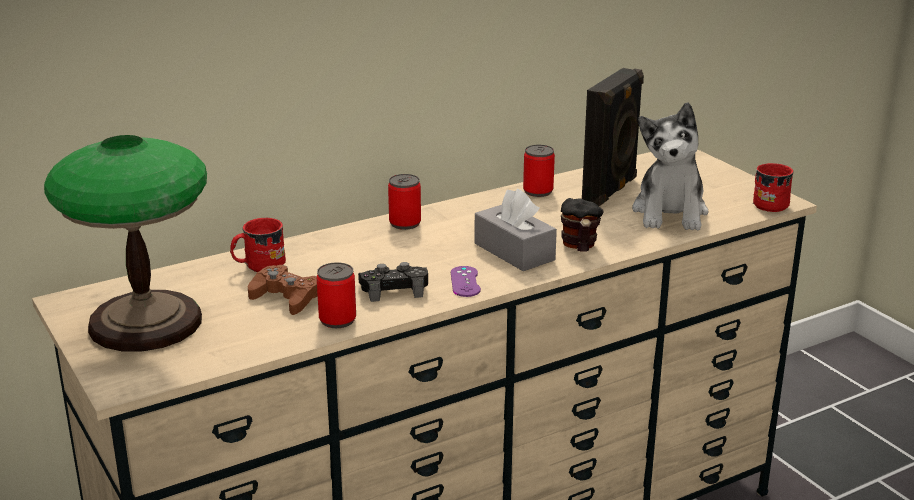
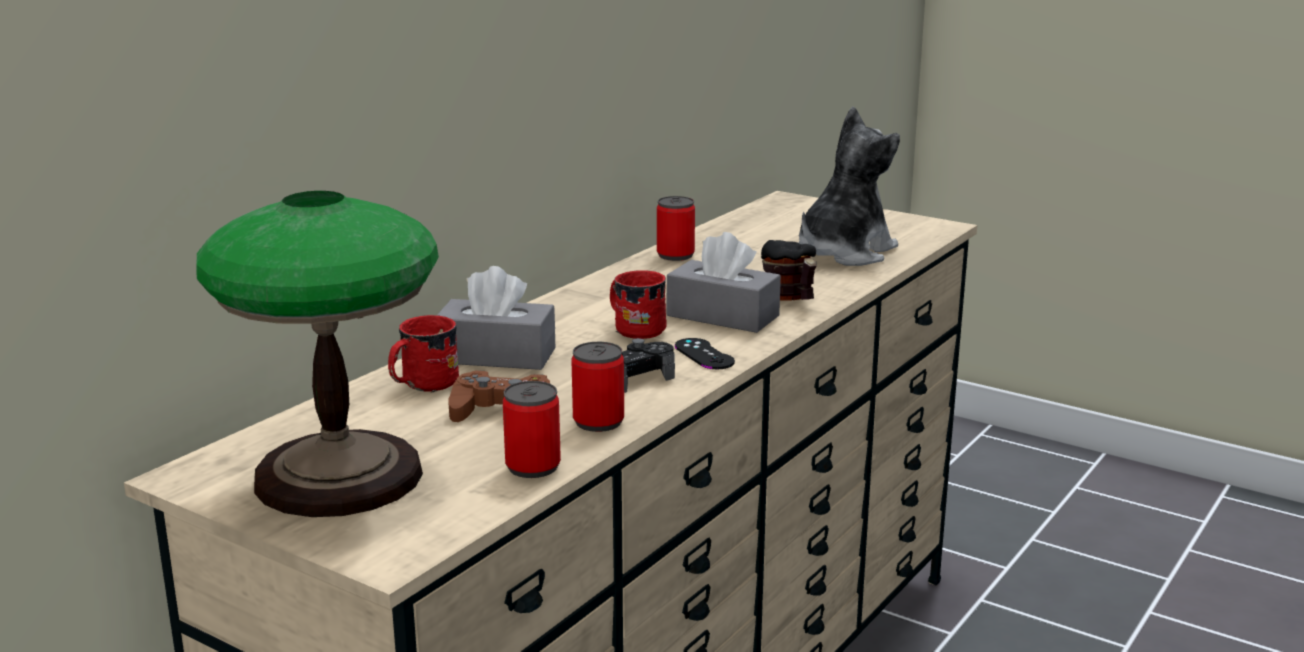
camera: 25 degrees left, 5 degrees down
can [388,174,421,230] -> can moved to [503,381,561,478]
purple game controller [451,266,481,297] -> black game controller [675,338,735,369]
black speaker [582,68,644,206] -> none
plush toy [632,103,709,230] -> plush toy turned 120 degrees counterclockwise [798,106,900,266]
red mug [753,163,794,212] -> red mug moved to [610,270,667,339]
none -> grey tissue box [437,266,555,370]

